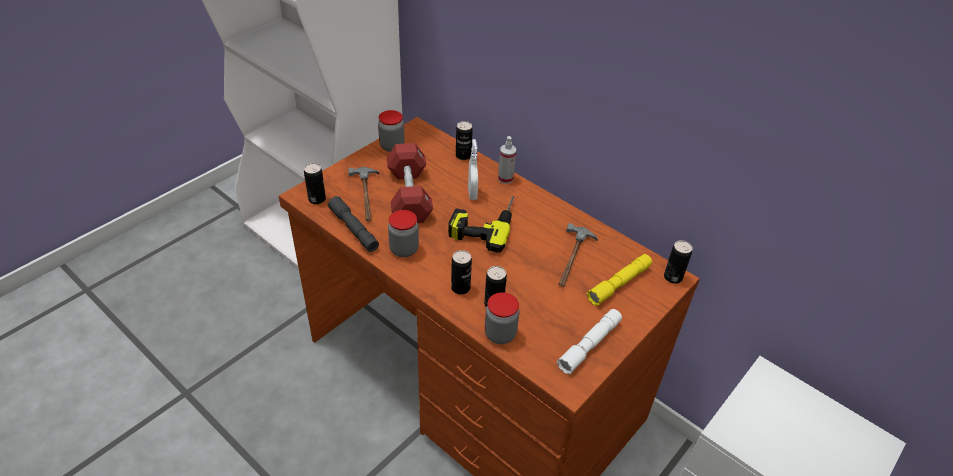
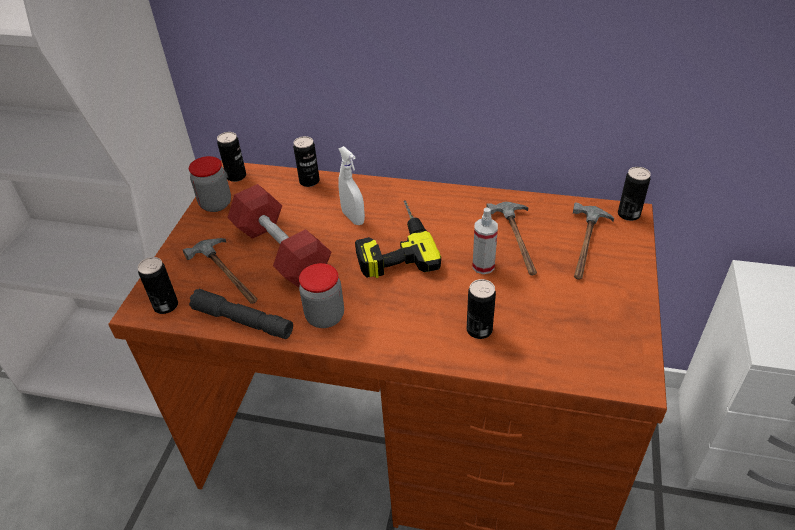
camera: 25 degrees left, 0 degrees up
can [451,250,472,294] -> can moved to [217,132,246,182]
jar [485,292,519,344] -> none
spray bottle [498,136,516,184] -> spray bottle moved to [472,208,498,274]
white flashlight [557,309,622,374] -> none
yellow flashlight [587,254,652,306] -> hammer [573,202,614,279]

